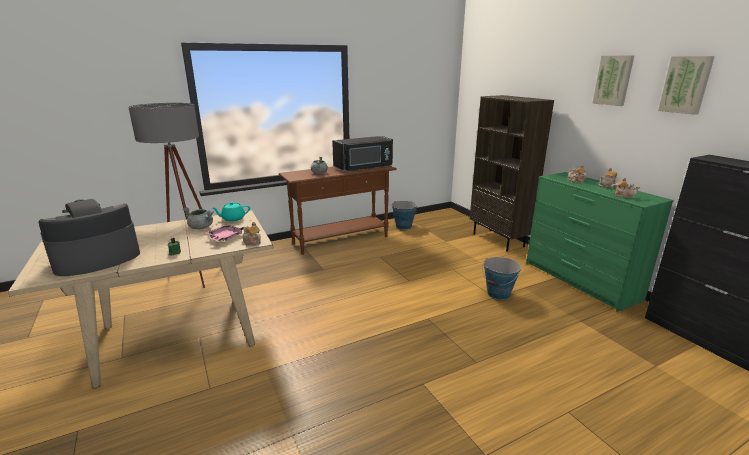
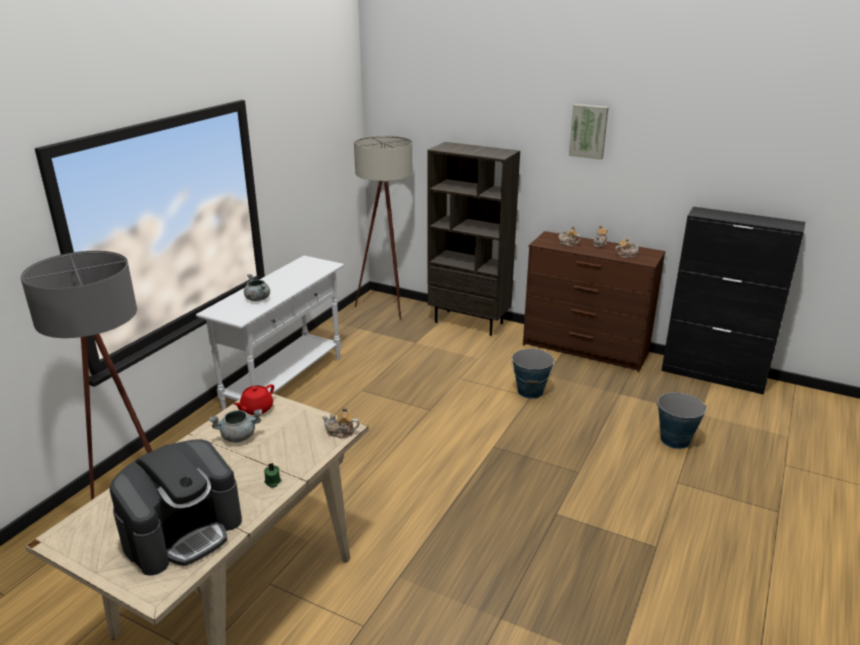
camera: 35 degrees left, 5 degrees up
coffee machine [39,199,140,276] -> coffee machine turned 150 degrees counterclockwise [110,439,242,576]
pink tray [206,225,243,241] -> none
turquoise teapot [212,202,250,221] -> red teapot [233,384,274,415]
brown console table [279,165,397,255] -> white console table [196,256,344,411]
black microwave [332,136,393,172] -> none
bucket [392,201,418,230] -> bucket moved to [656,392,706,449]
green dresser [526,172,674,312] -> brown dresser [523,231,666,372]
picture [658,56,715,115] -> none
none -> beige floor lamp [354,136,413,320]

